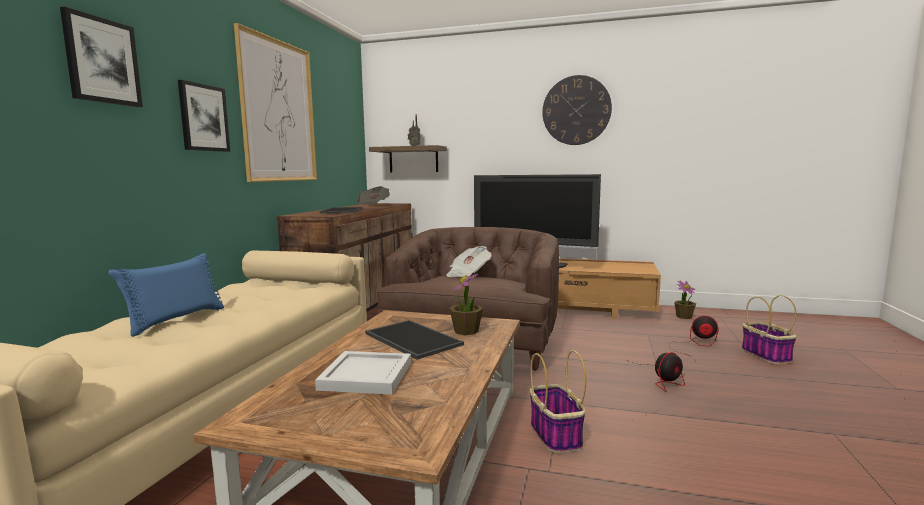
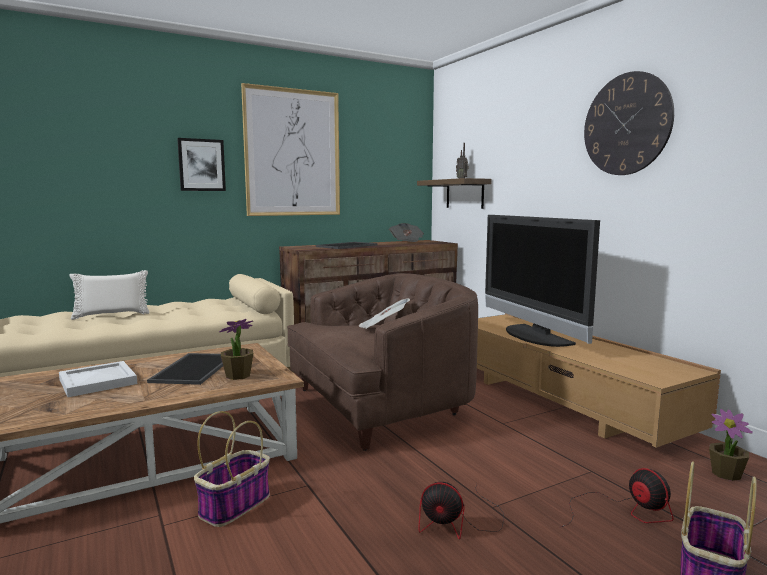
camera: 45 degrees right, 0 degrees up
picture [60,7,143,107] -> none
blue pillow [108,253,224,337] -> white pillow [69,270,149,320]

